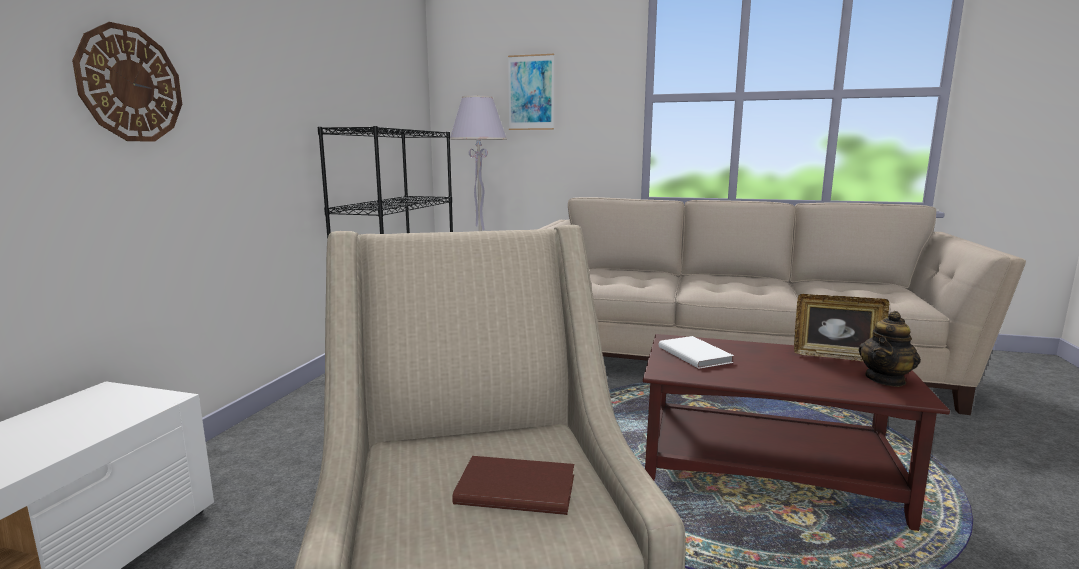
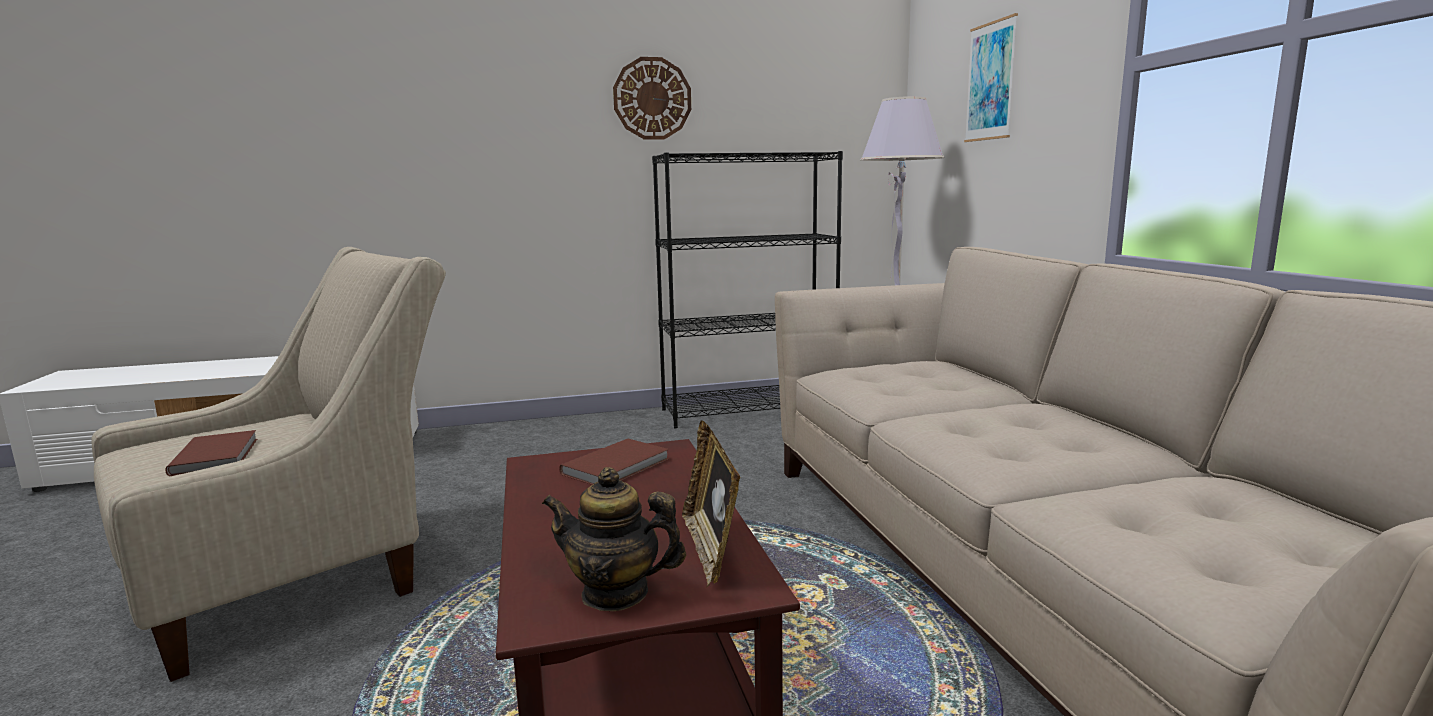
camera: 60 degrees right, 0 degrees up
wall clock [72,22,182,142] -> wall clock moved to [613,57,691,140]
white book [659,336,734,369] -> brown book [559,439,669,485]

